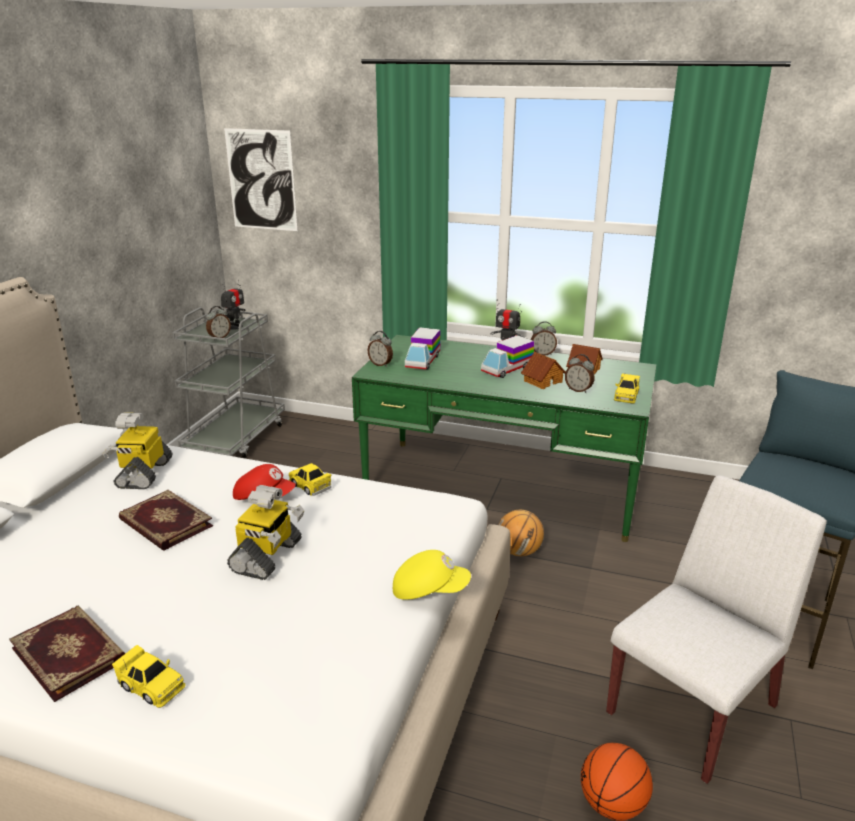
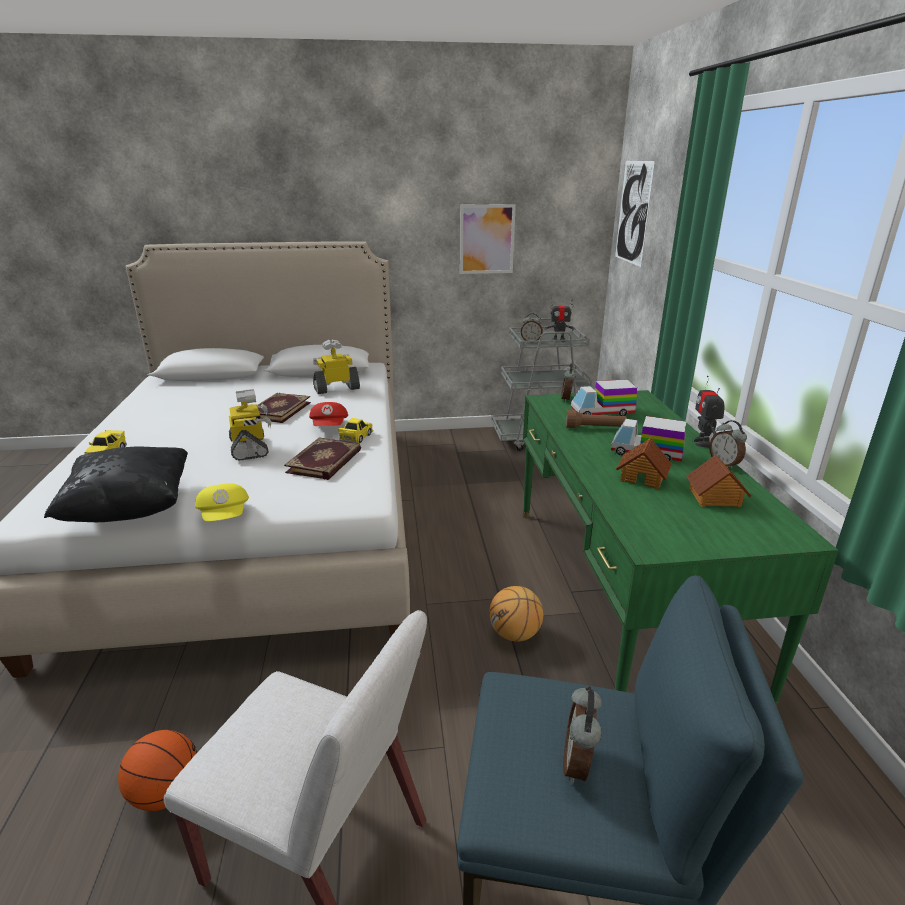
camera: 65 degrees right, 0 degrees up
book [9,606,125,702] -> book moved to [284,437,361,480]
toy robot [227,485,304,580] -> toy robot turned 105 degrees counterclockwise [229,389,271,461]
alarm clock [565,354,594,393] -> alarm clock moved to [563,686,602,784]
yellow toy car [614,374,640,403] -> none
none -> black pillow [44,447,188,522]
none -> picture [460,204,516,274]
none -> brown flashlight [566,410,627,428]

